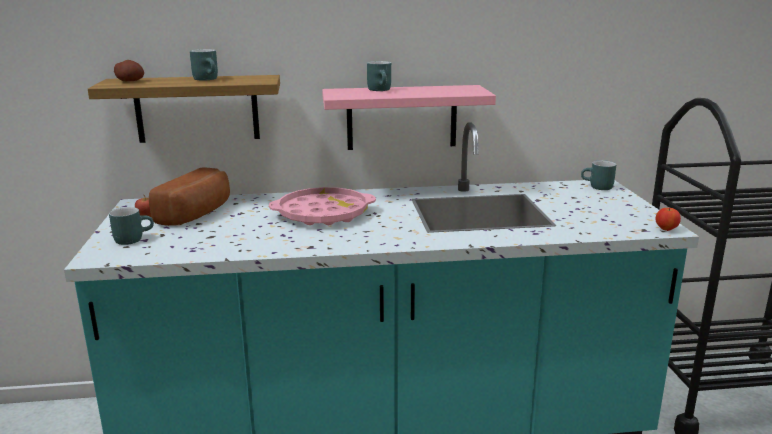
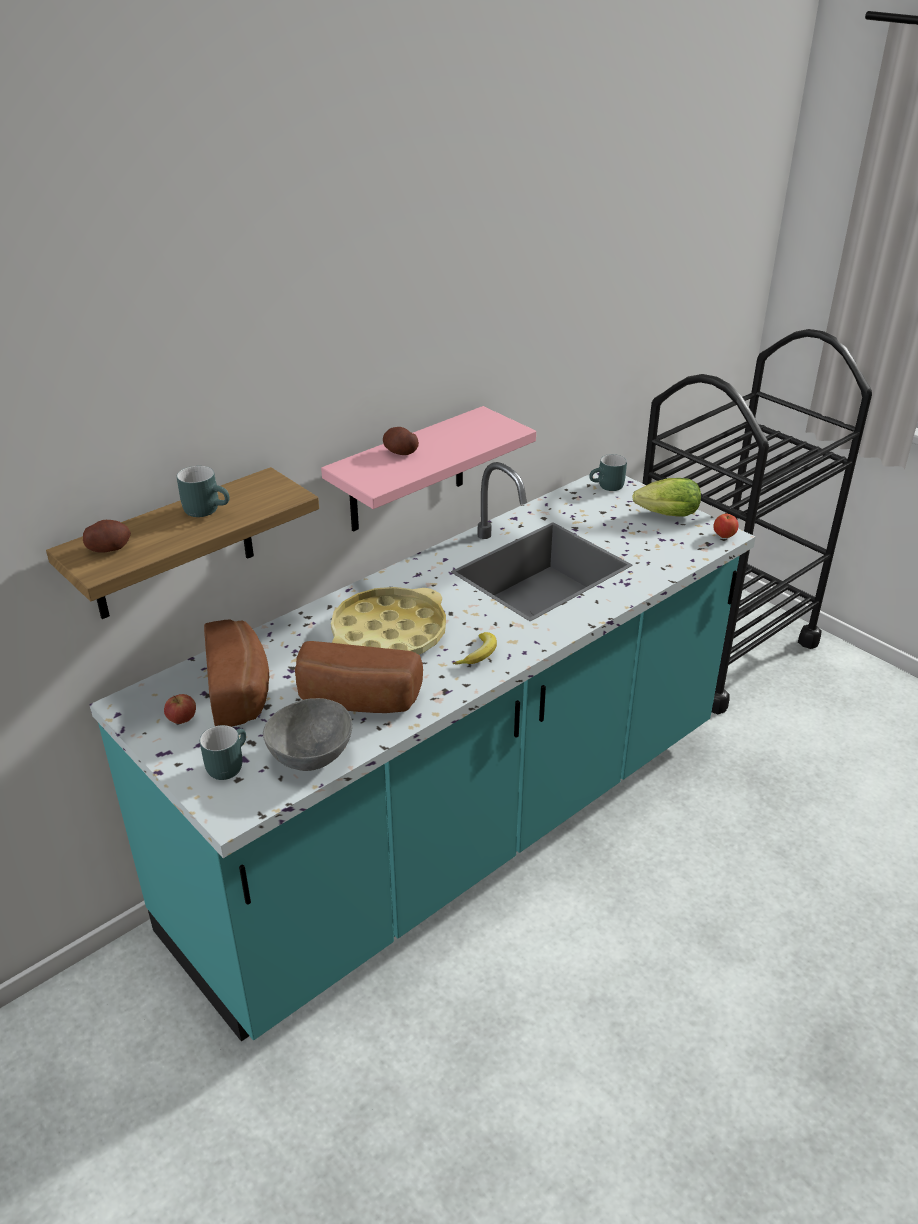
camera: 35 degrees left, 15 degrees up
pink tray [269,187,376,225] -> yellow tray [331,587,446,654]
turquoise mug [367,61,391,91] -> potato [383,427,419,455]
none -> grey bowl [263,698,352,771]
none -> bread [295,641,423,713]
none -> banana [453,632,497,665]
none -> lettuce [632,478,701,517]

